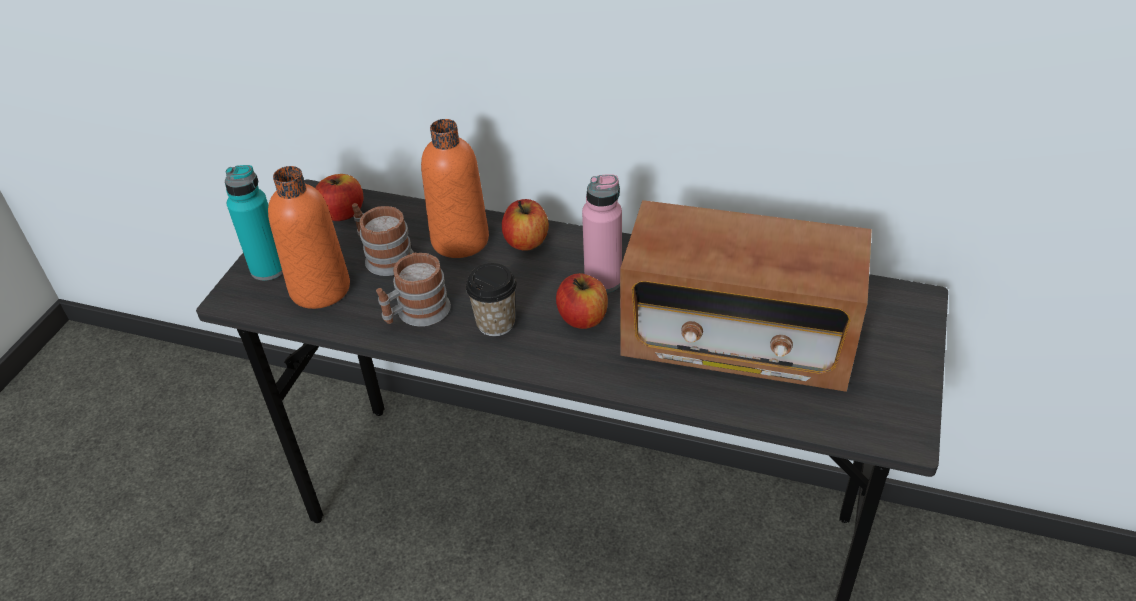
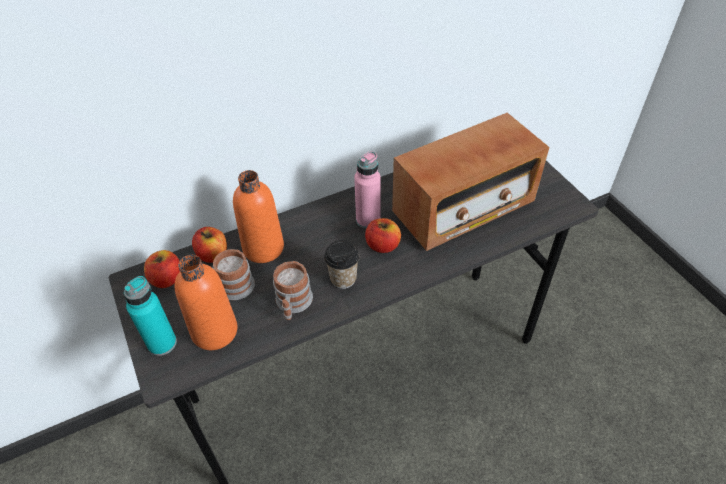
camera: 45 degrees left, 5 degrees up
apple [502,199,549,251] -> apple moved to [192,227,227,263]

